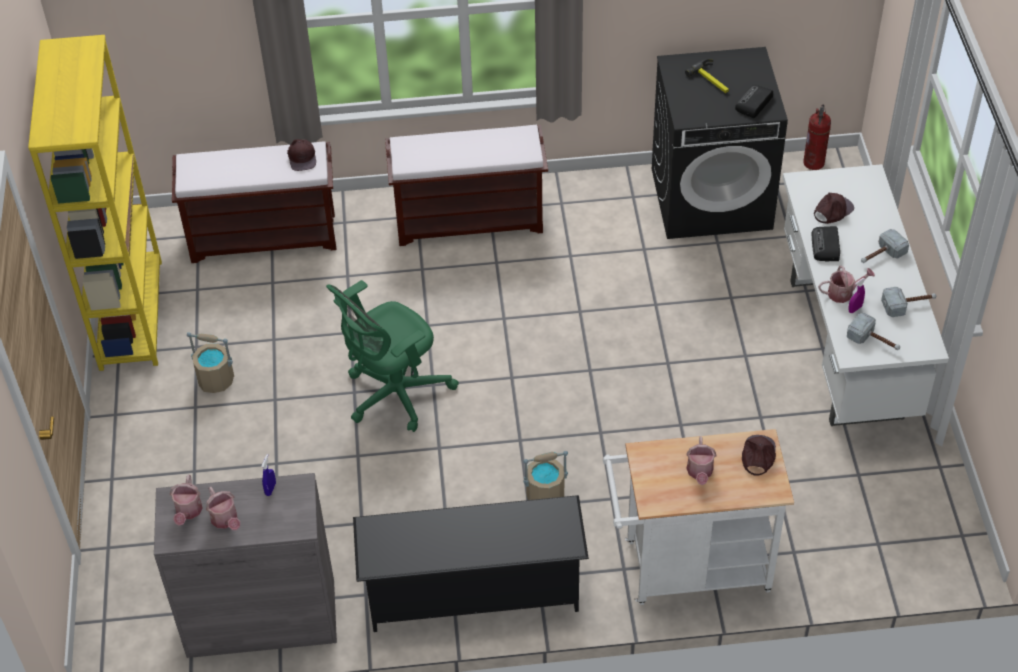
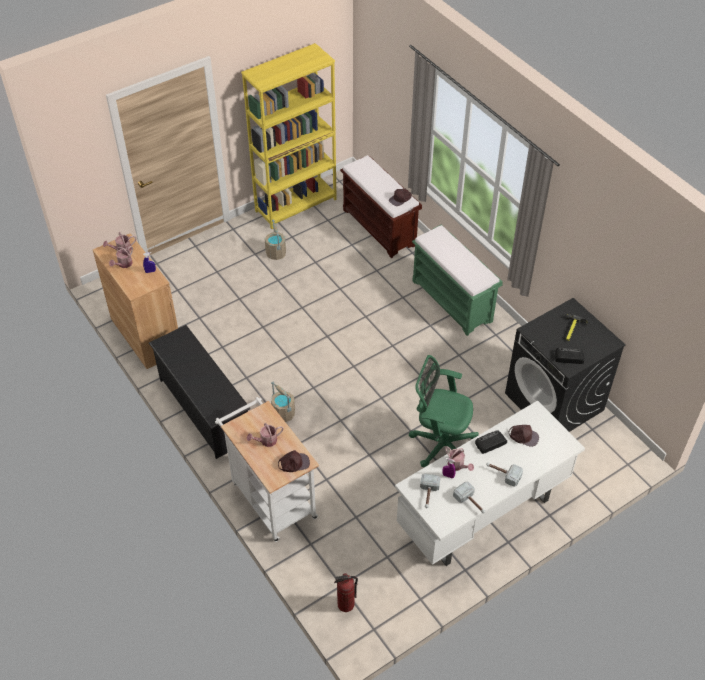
camera: 60 degrees right, 0 degrees up
grey cabinet [154,473,337,658] -> brown cabinet [93,233,178,369]
green office chair [326,280,459,432] -> green office chair moved to [409,355,479,467]
brown bench [385,125,548,246] -> green bench [412,225,503,336]
fire extinguisher [803,105,831,170] -> fire extinguisher moved to [334,573,358,612]

